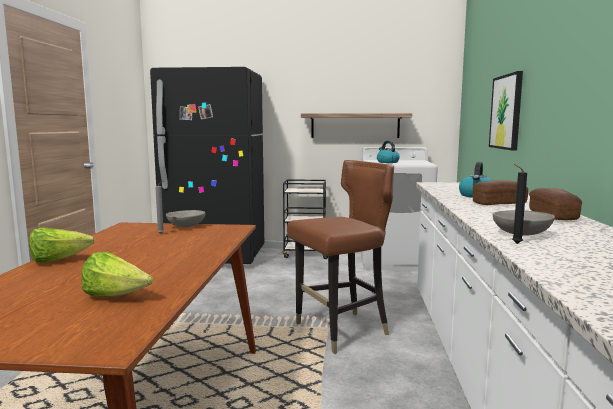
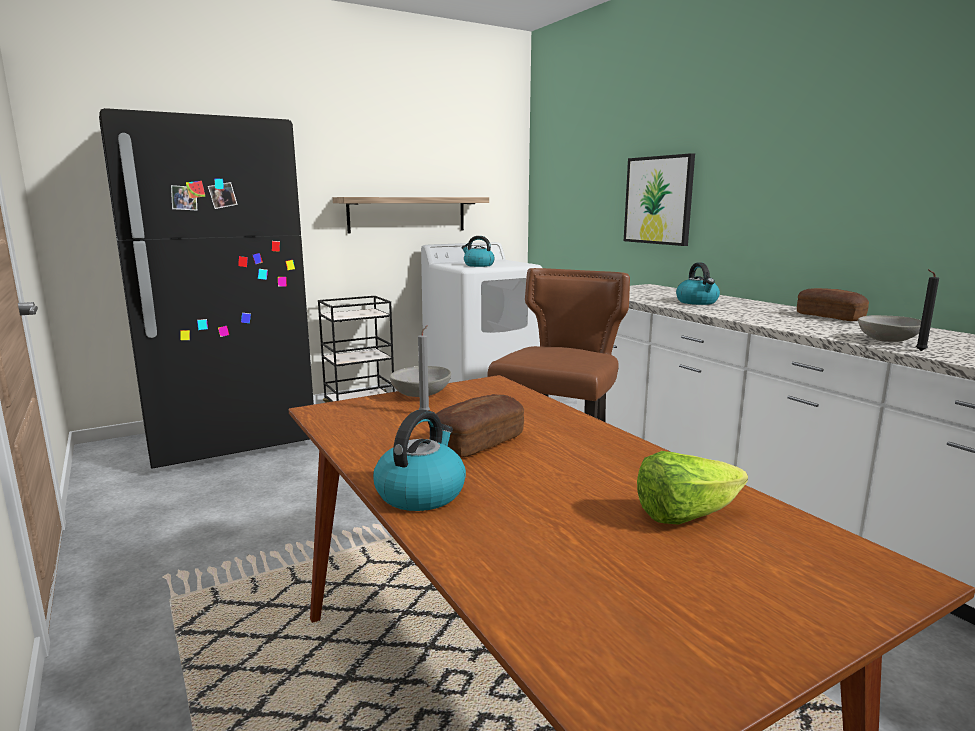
camera: 35 degrees left, 5 degrees up
lettuce [29,227,95,263] -> kettle [373,410,466,511]
bread [473,180,528,205] -> bread moved to [436,394,524,458]

